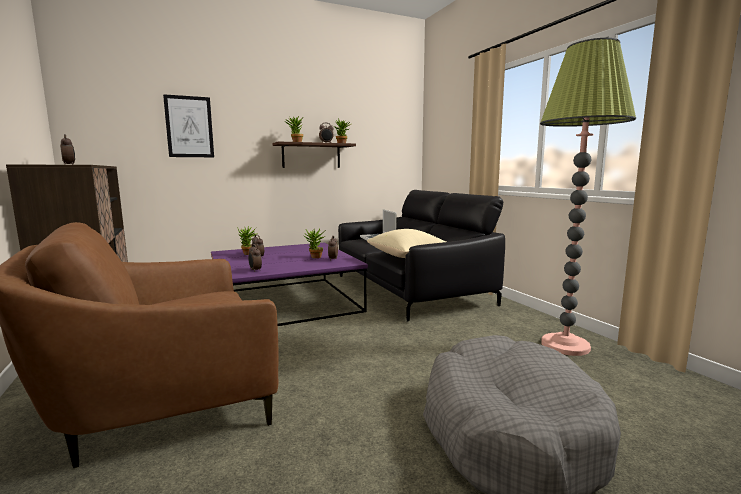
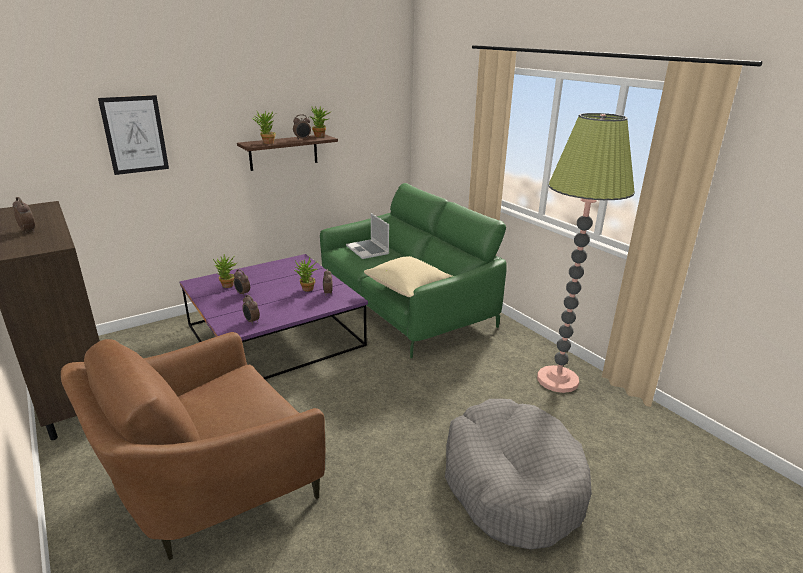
camera: 10 degrees left, 15 degrees up
black sofa [338,190,505,322] -> green sofa [320,183,507,358]

